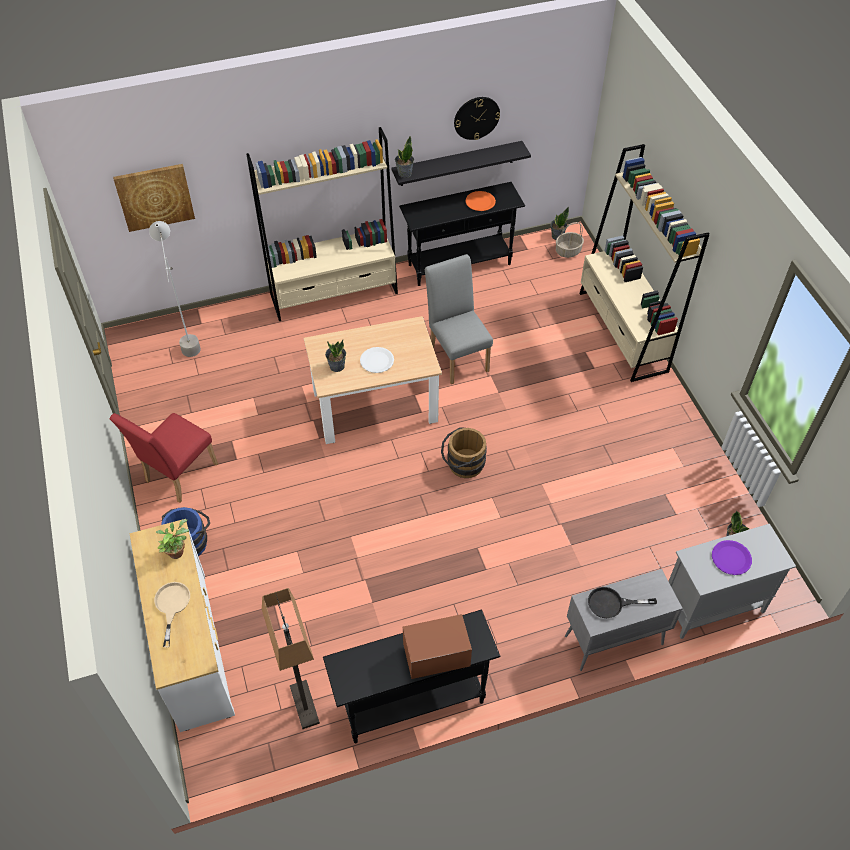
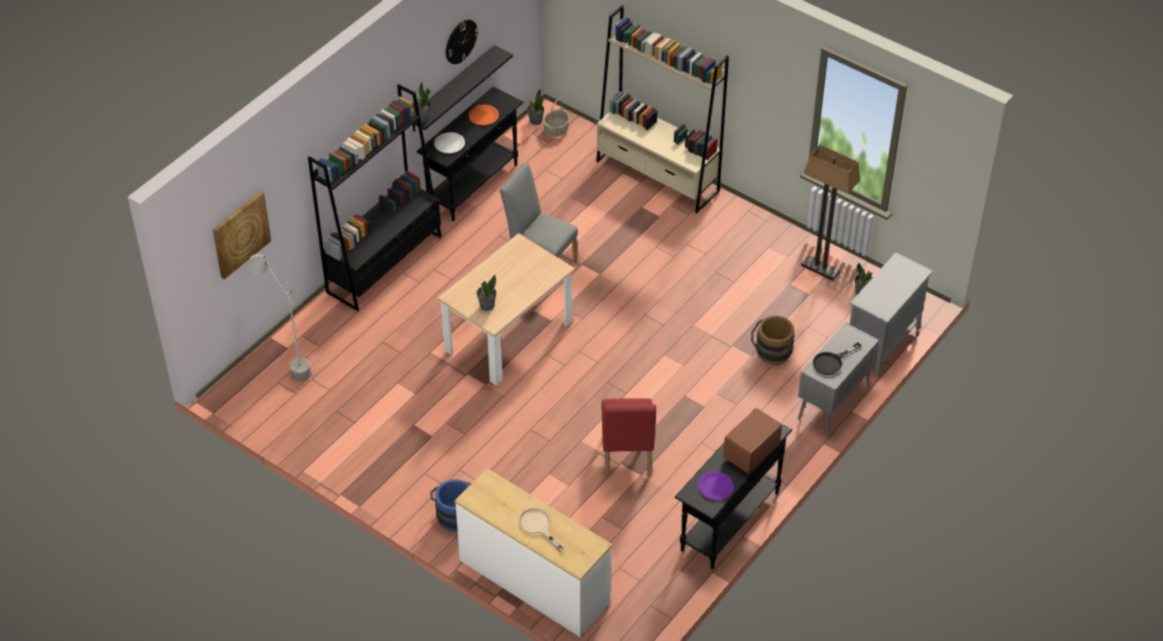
camera: 35 degrees left, 5 degrees down
red chair [110,413,218,502] -> red chair moved to [602,398,656,476]
potted plant [156,519,189,559] -> none
beige bookcase [246,127,398,321] -> black bookcase [308,84,442,311]
floor lamp [262,588,320,729] -> floor lamp moved to [801,145,861,281]
white plate [360,347,394,373] -> white plate moved to [434,132,465,153]
brown bucket [441,427,487,478] -> brown bucket moved to [751,316,794,365]
purple plate [712,540,752,575] -> purple plate moved to [698,471,734,500]

